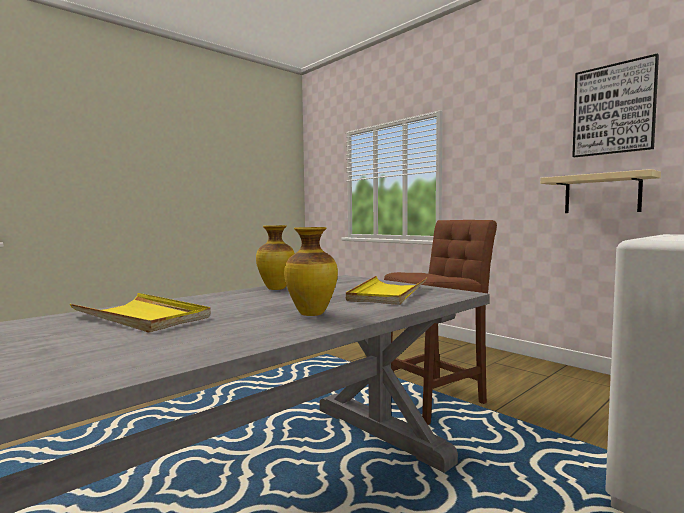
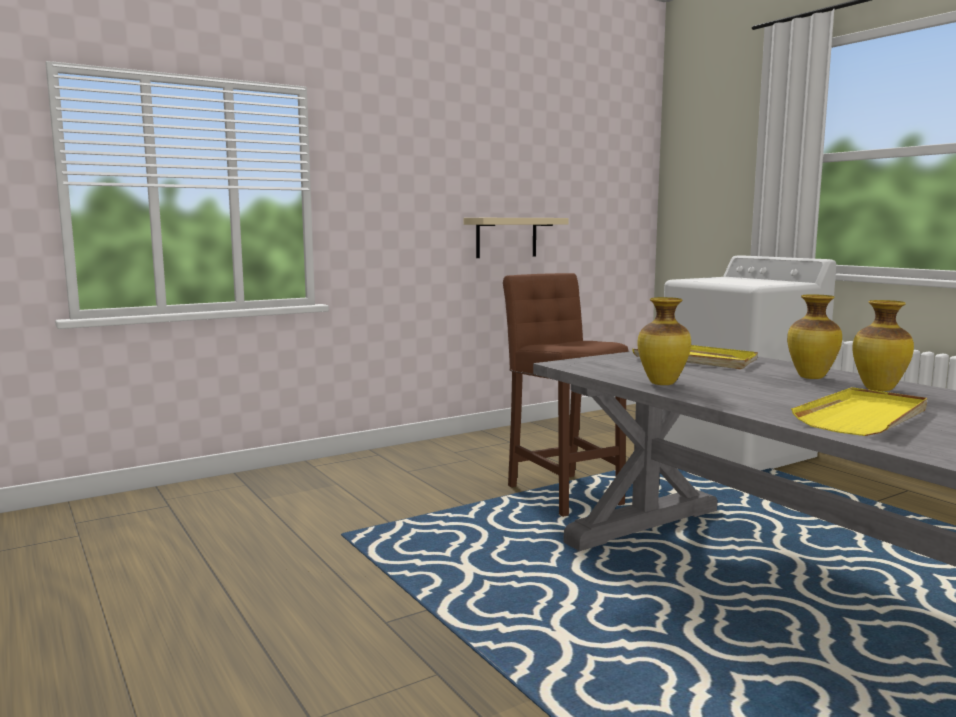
camera: 80 degrees left, 5 degrees up
picture [572,54,659,157] -> none
none -> vase [853,300,914,391]

